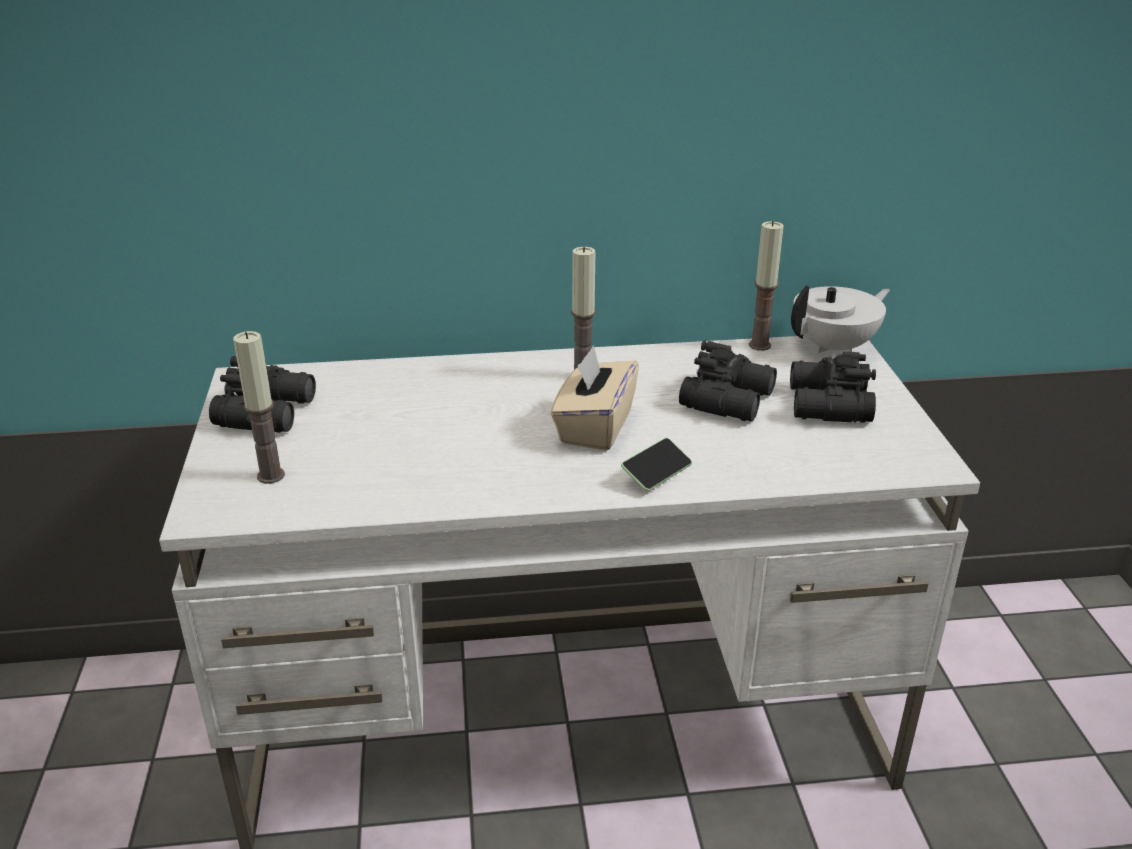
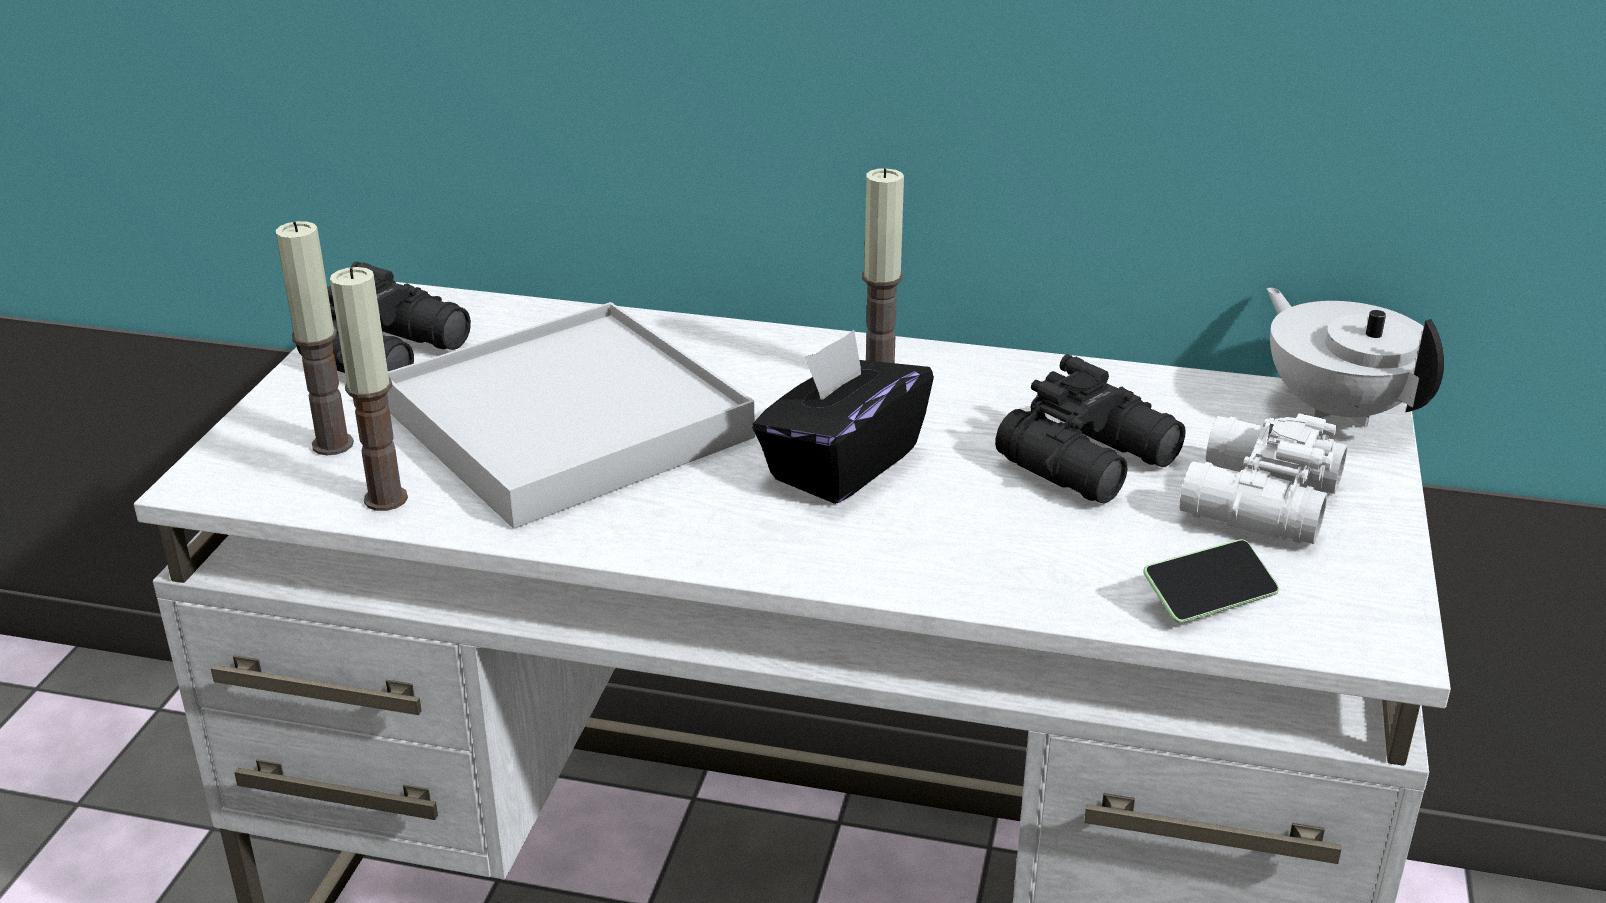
camera: 20 degrees right, 0 degrees up
beige tissue box [550,345,639,451] -> black tissue box [752,330,934,504]
phone [621,438,692,491] -> phone moved to [1143,539,1279,623]
candle [749,221,784,351] -> candle moved to [330,267,408,511]
black binoculars [790,352,876,423] -> white binoculars [1180,413,1348,544]
white teapot [791,285,890,354] -> white teapot turned 105 degrees counterclockwise [1267,287,1444,427]
none -> white tray [387,302,755,529]

